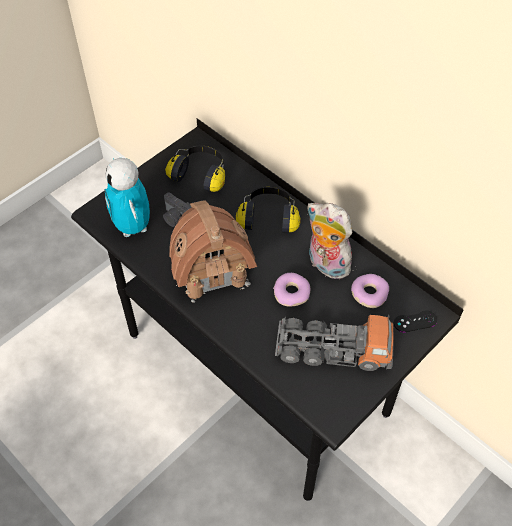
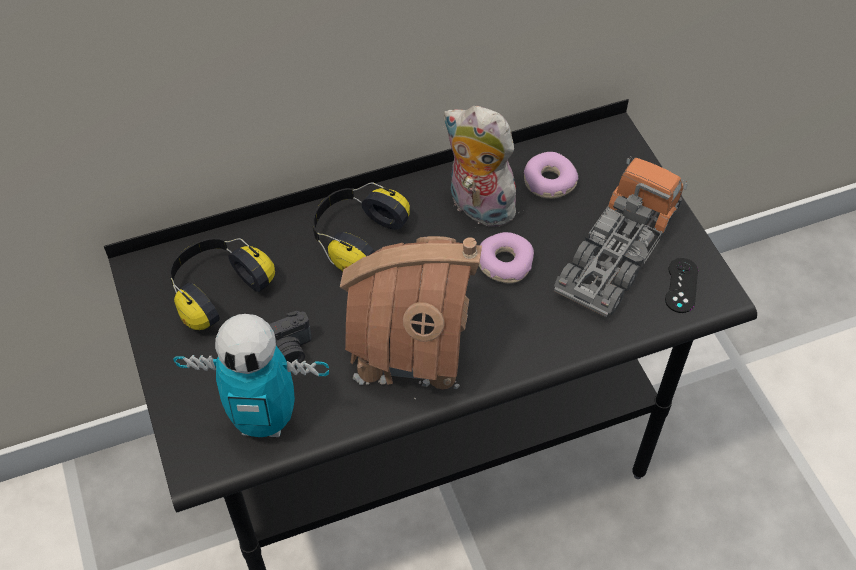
camera: 65 degrees left, 0 degrees up
plush toy [307,203,353,279] -> plush toy turned 60 degrees clockwise [443,106,519,227]
black game controller [394,310,437,332] -> black game controller moved to [665,258,698,313]

